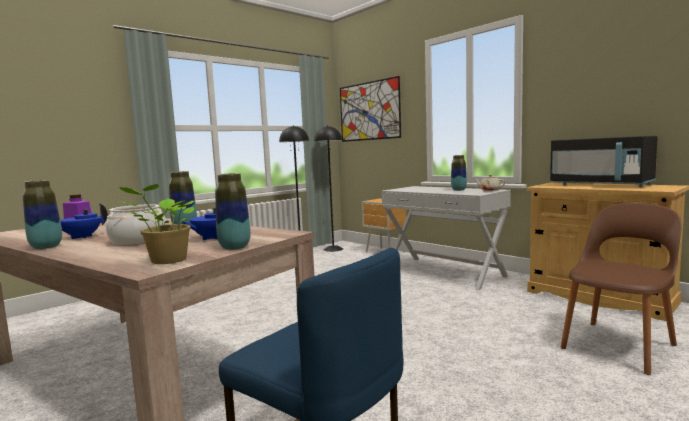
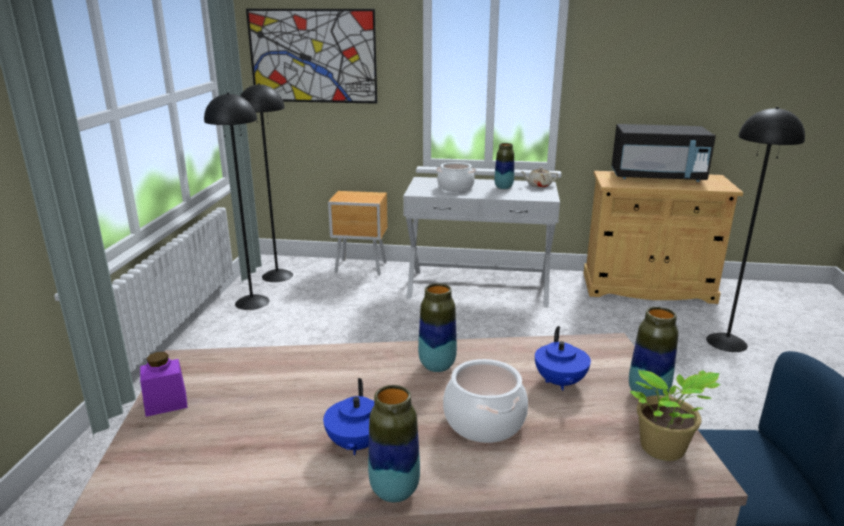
camera: 40 degrees left, 15 degrees up
brown chair [561,203,681,375] -> black floor lamp [706,107,805,352]
none -> cooking pot [436,162,476,192]

